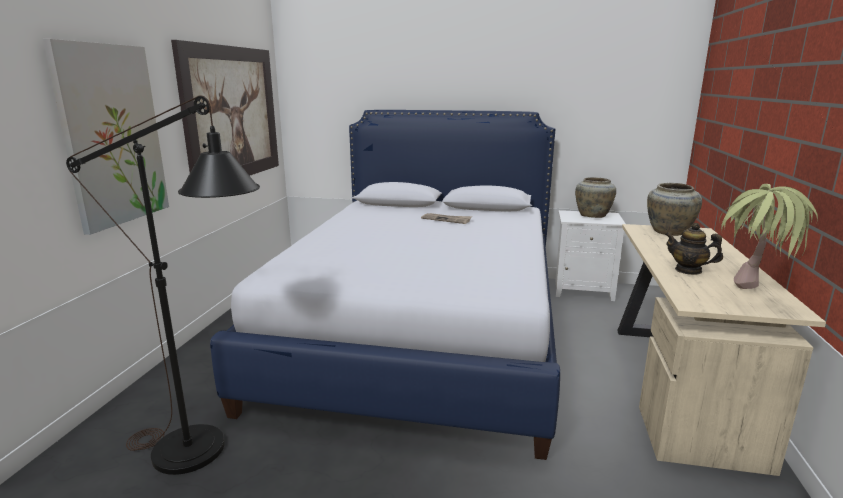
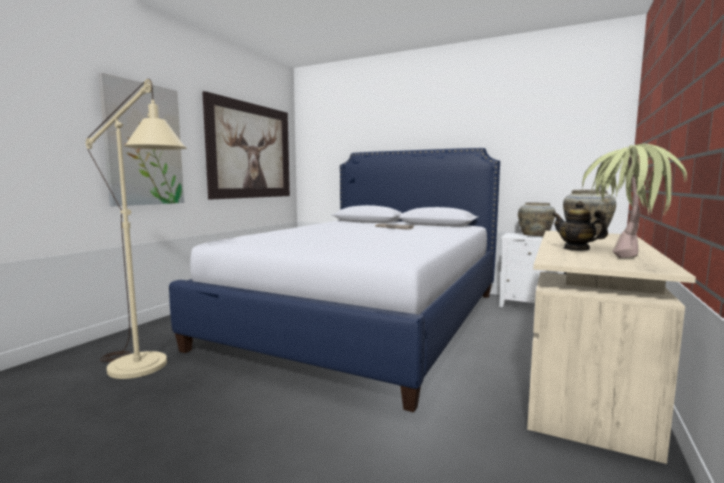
camera: 15 degrees right, 10 degrees down
black floor lamp [66,95,260,475] -> beige floor lamp [86,79,187,379]

